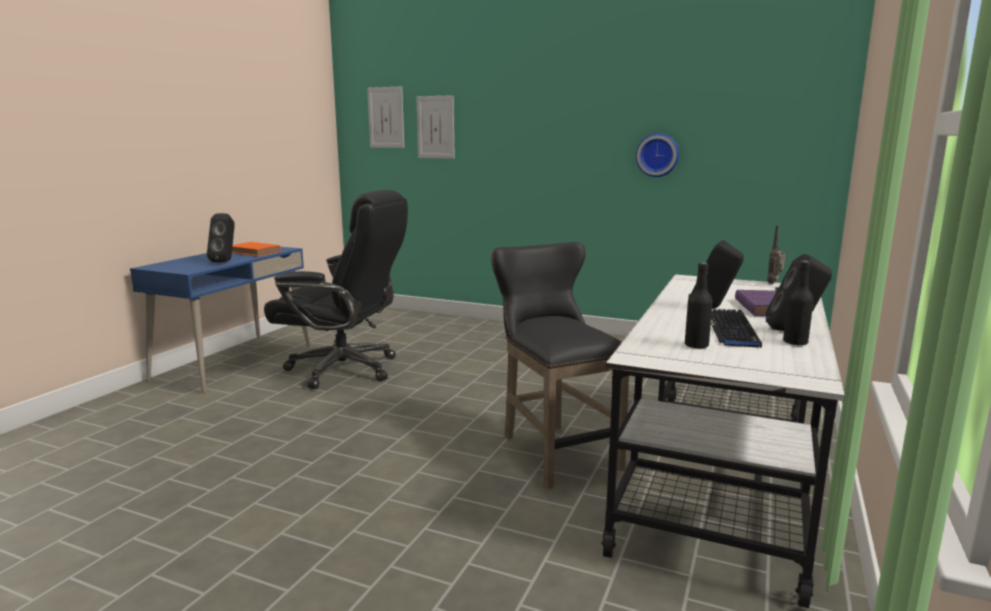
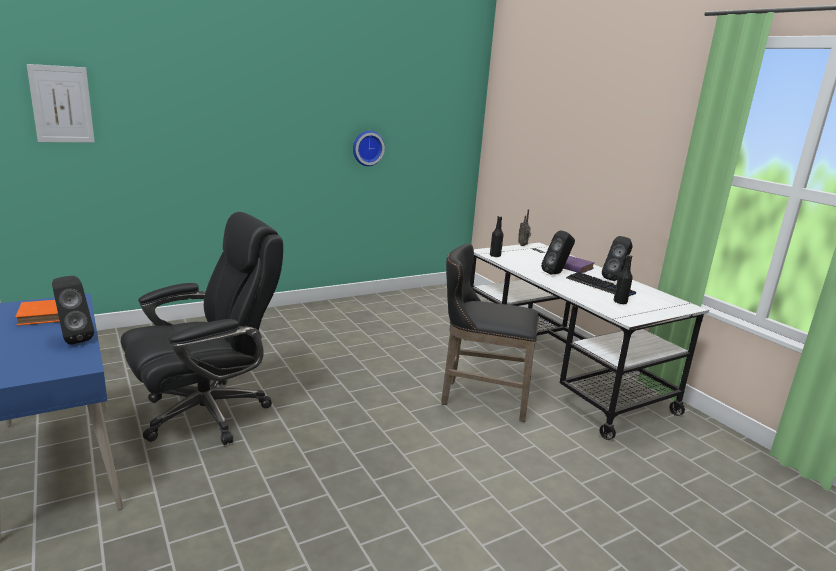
camera: 55 degrees left, 5 degrees up
picture [416,95,455,159] -> none
black bottle [783,261,814,345] -> black bottle moved to [490,216,503,257]

